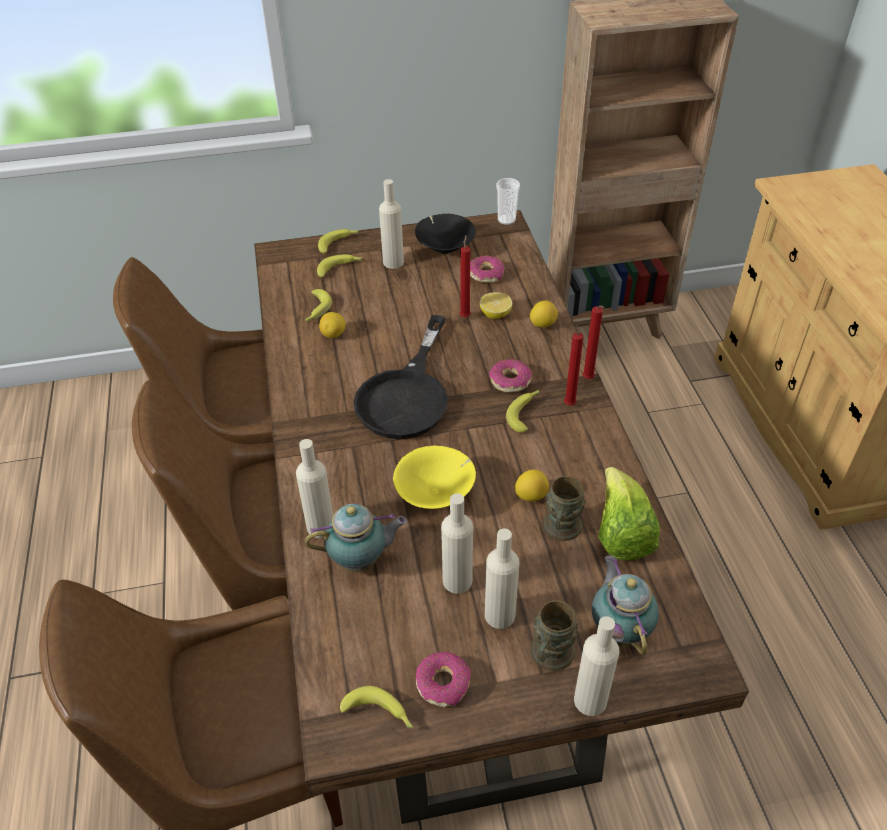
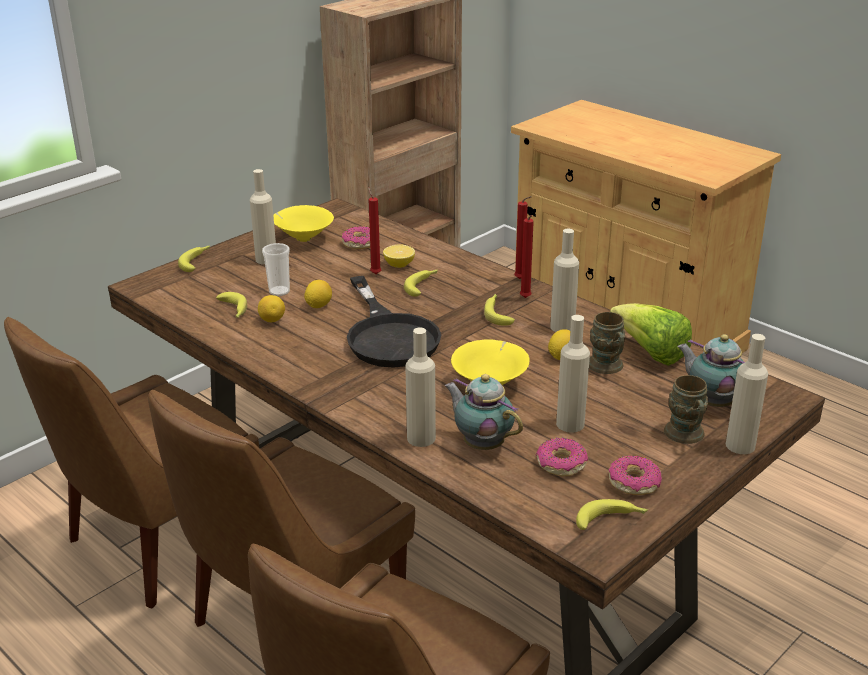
camera: 35 degrees left, 15 degrees down
teapot [305,504,407,573] -> teapot turned 90 degrees counterclockwise [445,374,523,450]
banana [317,254,363,277] -> banana moved to [404,269,438,297]
black bowl [415,214,476,254] -> yellow bowl [273,205,334,242]
beige bottle [485,528,519,629] -> beige bottle moved to [550,229,579,332]
donut [489,359,532,393] -> donut moved to [536,438,588,477]
cup [496,178,520,225] -> cup moved to [262,243,290,296]
lemon [530,300,558,328] -> lemon moved to [304,280,332,308]

